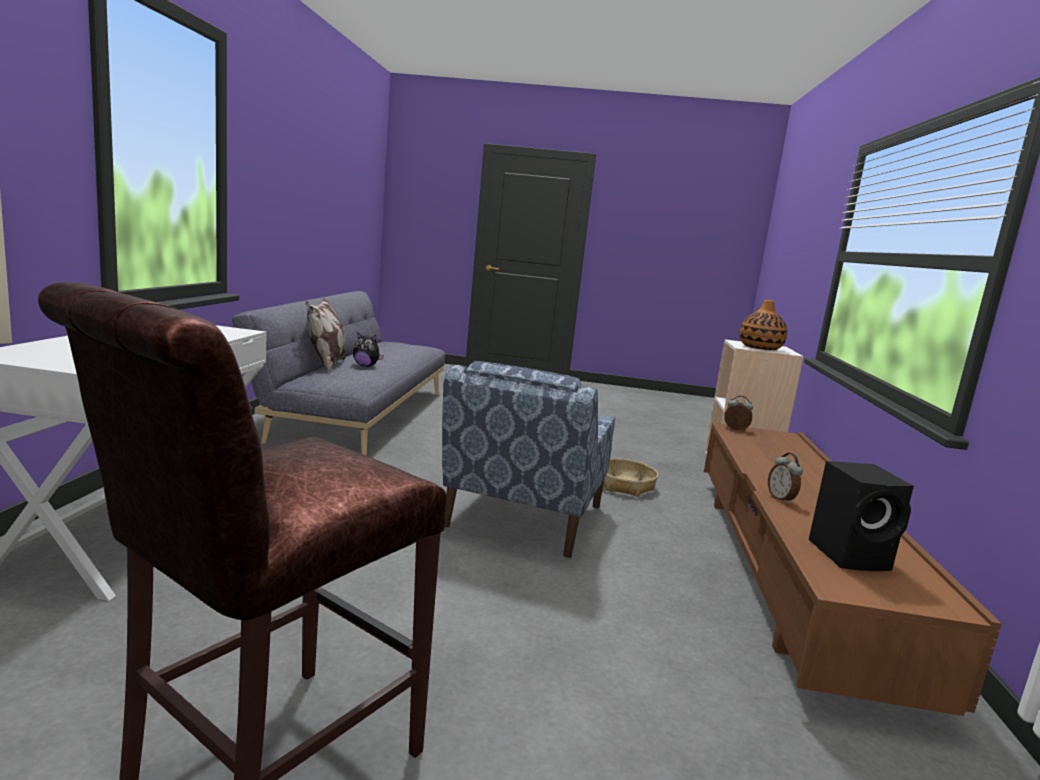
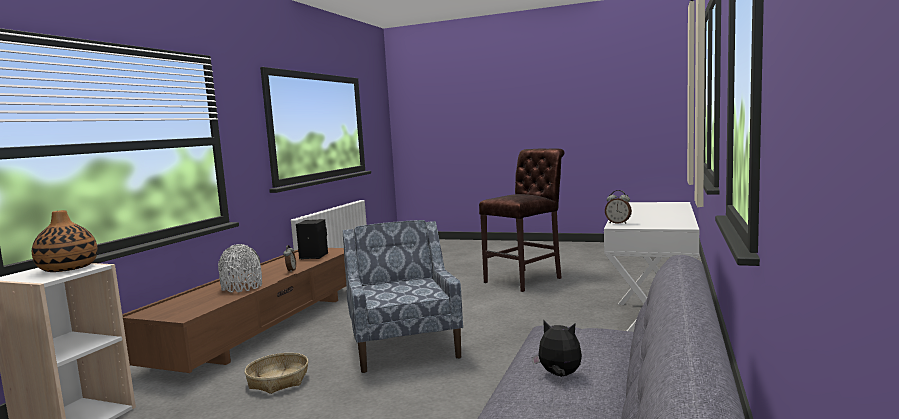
camera: 165 degrees left, 5 degrees down
pillow [305,297,346,373] -> none
blue armchair [442,361,615,558] -> blue armchair turned 45 degrees counterclockwise [343,220,463,373]
alarm clock [724,396,753,431] -> alarm clock moved to [605,190,632,224]
none -> grey vase [218,244,262,293]

